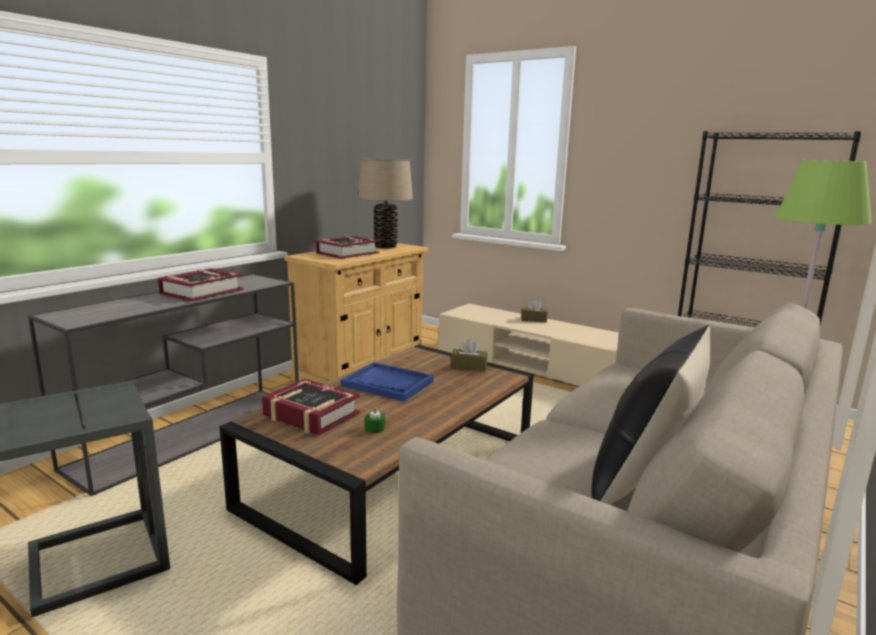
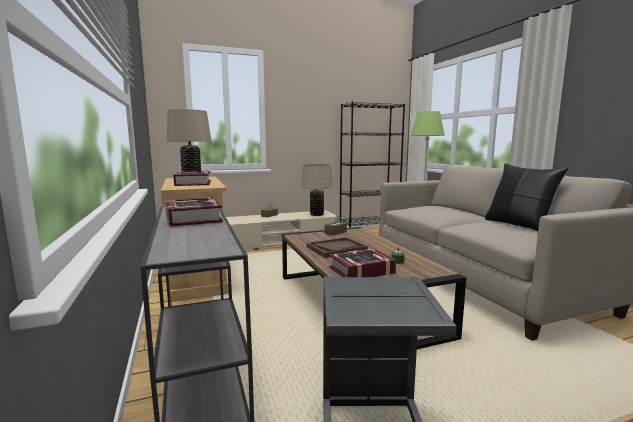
camera: 55 degrees left, 5 degrees down
blue tray [341,362,434,402] -> brown tray [306,237,368,258]
none -> beige table lamp [301,164,333,216]

